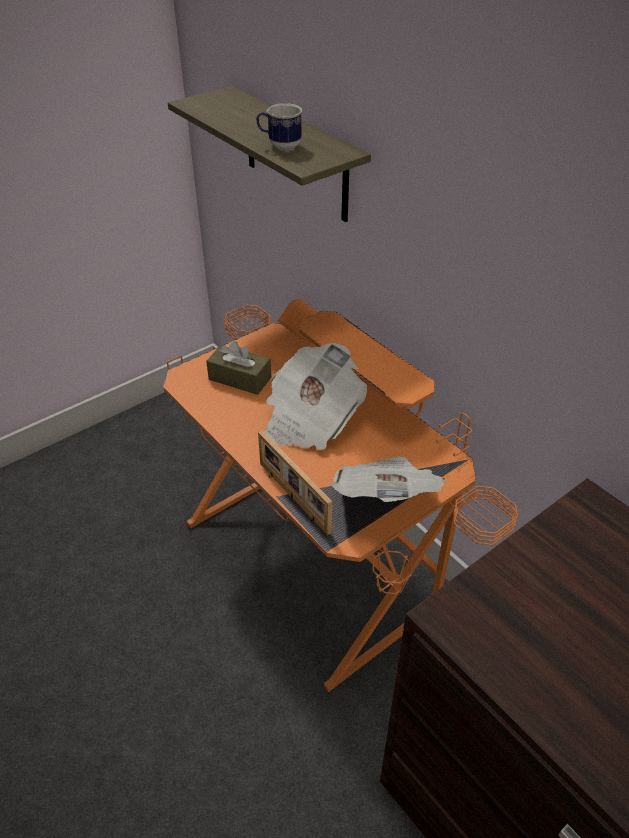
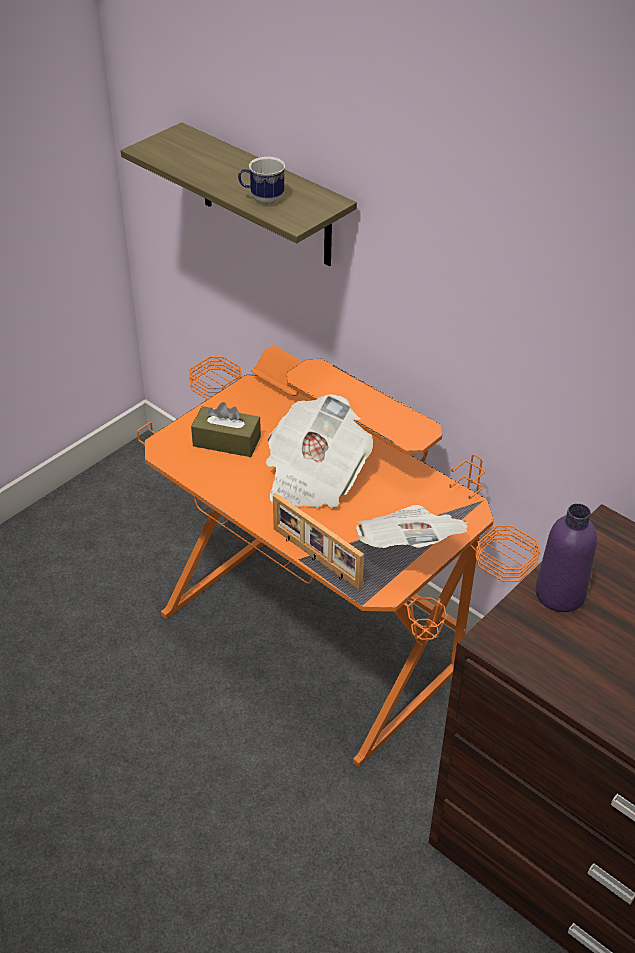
camera: 10 degrees left, 0 degrees up
none -> purple bottle [536,503,597,612]

